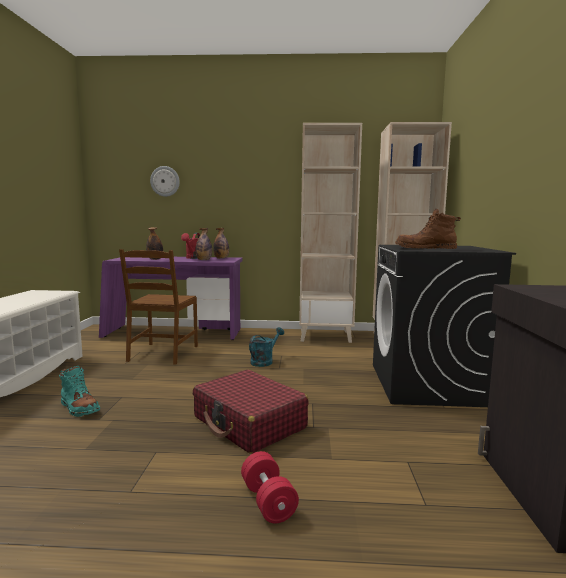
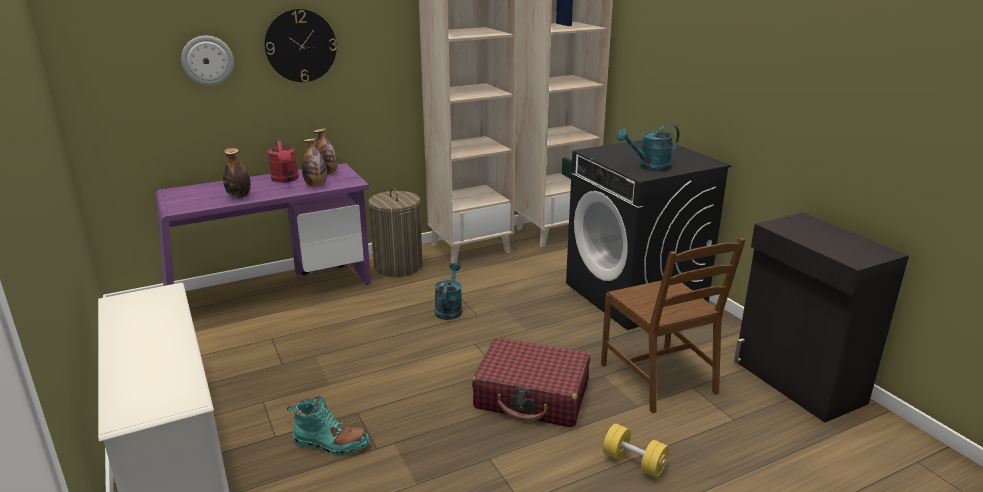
camera: 30 degrees left, 15 degrees up
brown chair [119,249,198,364] -> brown chair moved to [601,238,746,413]
red dumbbell [241,451,299,523] -> yellow dumbbell [603,423,669,478]
brown boot [395,209,461,249] -> turquoise watering can [617,124,679,171]
none -> wall clock [264,9,337,82]
none -> laundry basket [368,188,423,277]

